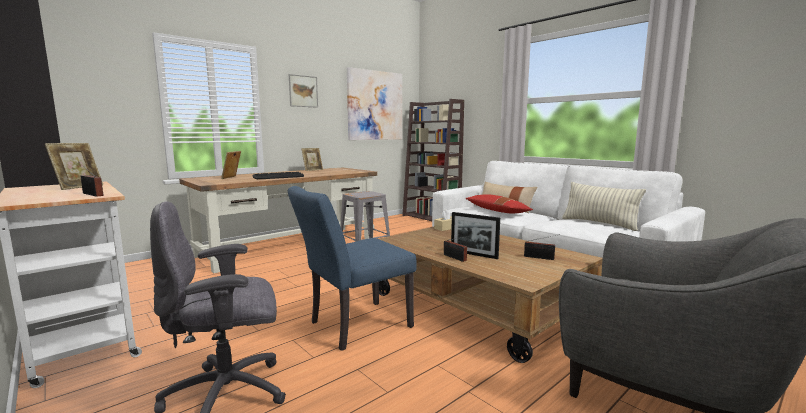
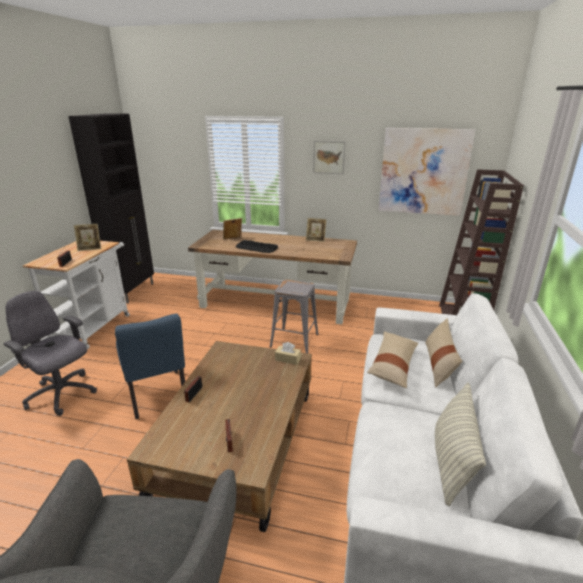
camera: 55 degrees right, 15 degrees up
blue chair [288,186,417,351] -> blue chair turned 135 degrees counterclockwise [115,314,185,419]
picture frame [451,212,500,259] -> none
red pillow [466,194,533,213] -> beige pillow [367,331,418,388]

